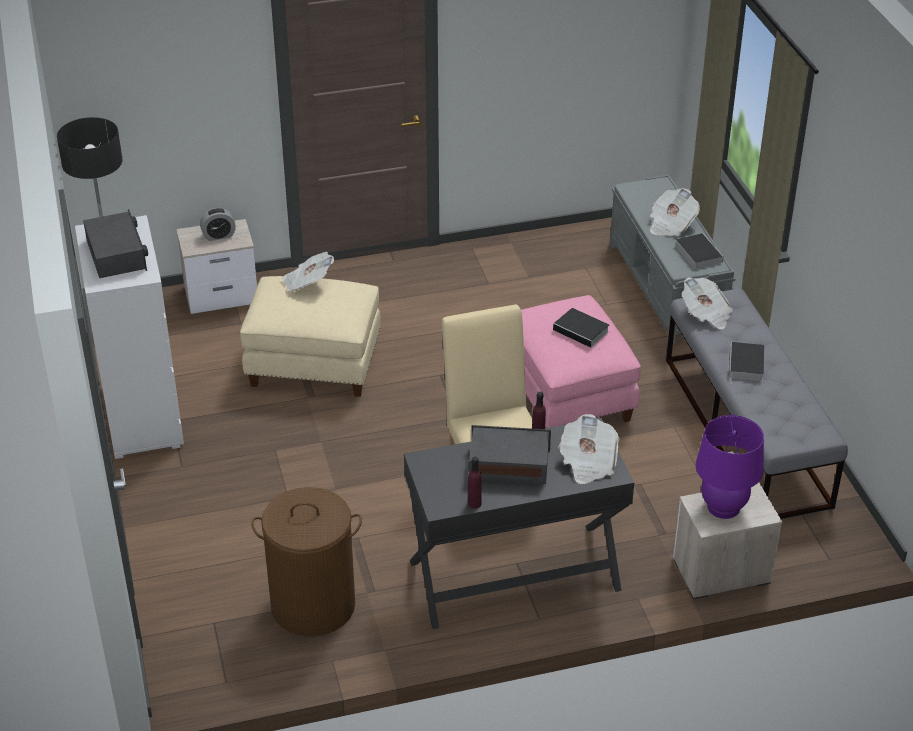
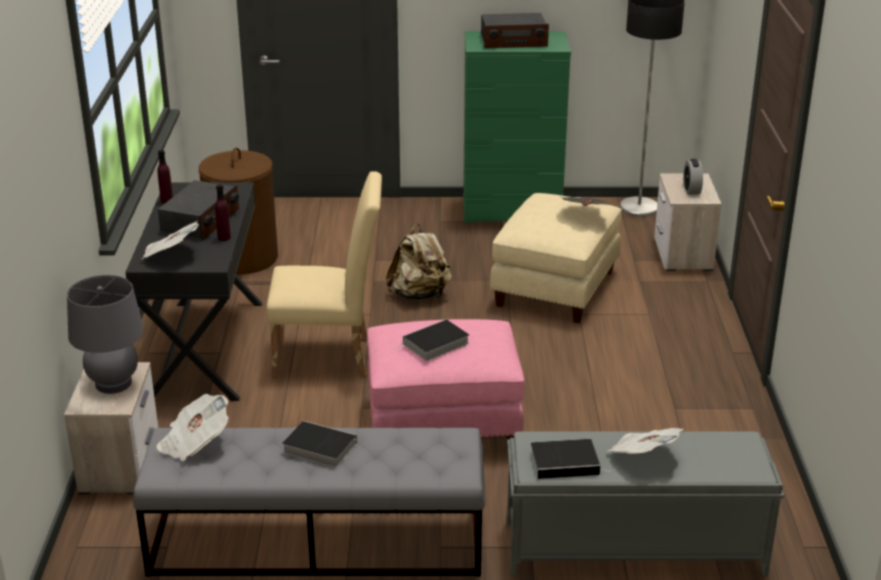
camera: 105 degrees right, 10 degrees down
white dresser [75,215,184,459] -> green dresser [463,31,571,223]
newspaper [681,277,733,329] -> newspaper moved to [157,394,229,461]
purple table lamp [696,415,764,519] -> grey table lamp [67,275,144,394]
none -> beige backpack [386,224,452,300]

